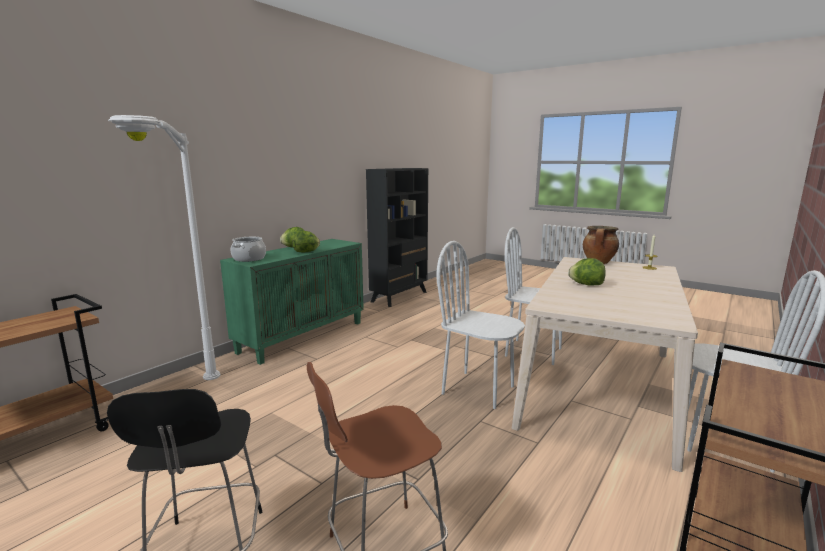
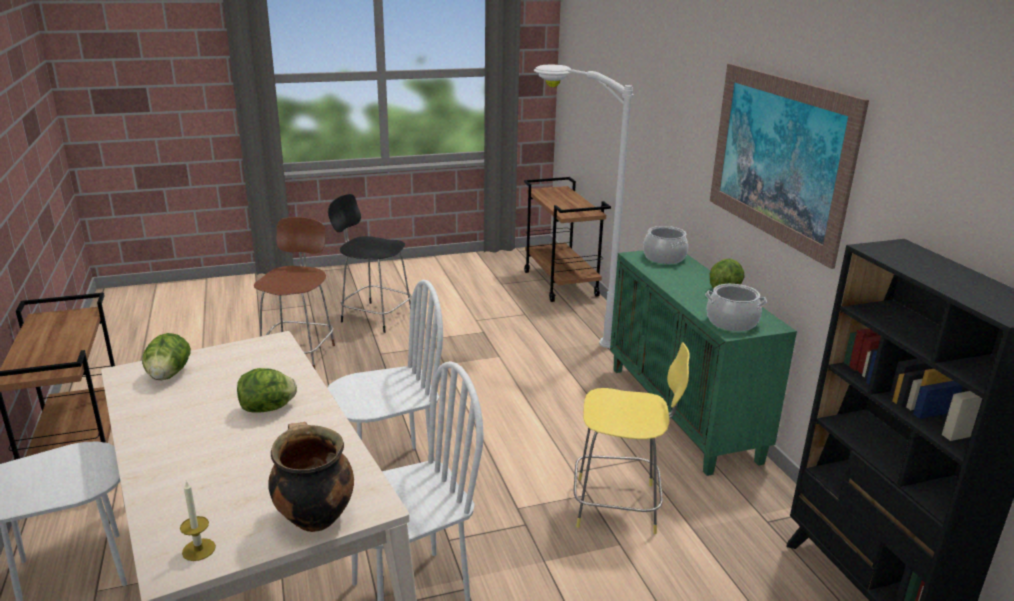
camera: 125 degrees right, 10 degrees up
lettuce [292,231,320,253] -> lettuce moved to [142,333,191,380]
none -> yellow stool [574,342,689,534]
none -> cooking pot [705,284,767,331]
none -> picture [710,63,869,269]

